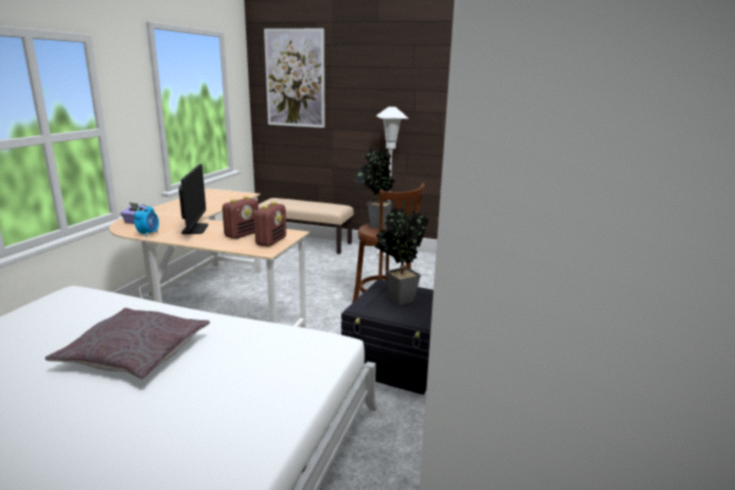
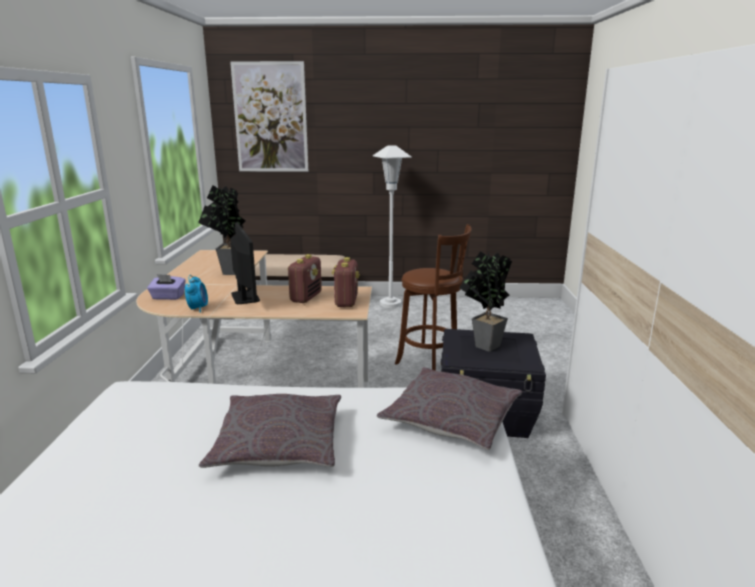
camera: 15 degrees left, 0 degrees up
potted plant [355,147,395,229] -> potted plant moved to [198,185,245,275]
none -> grey pillow [377,367,522,450]

